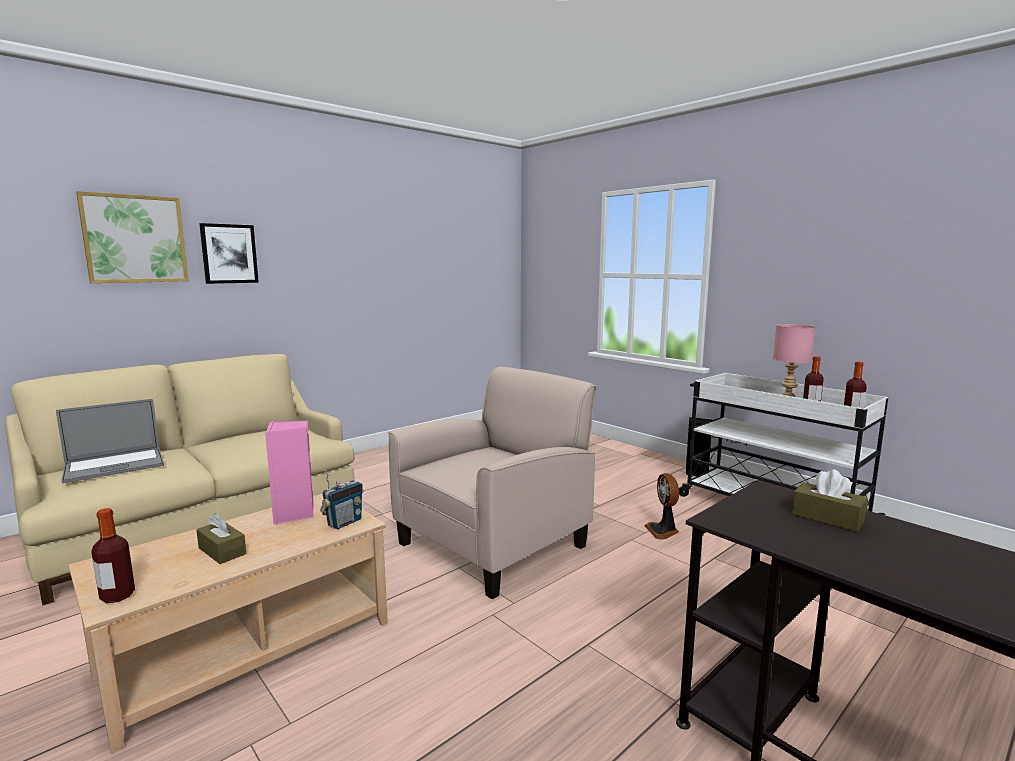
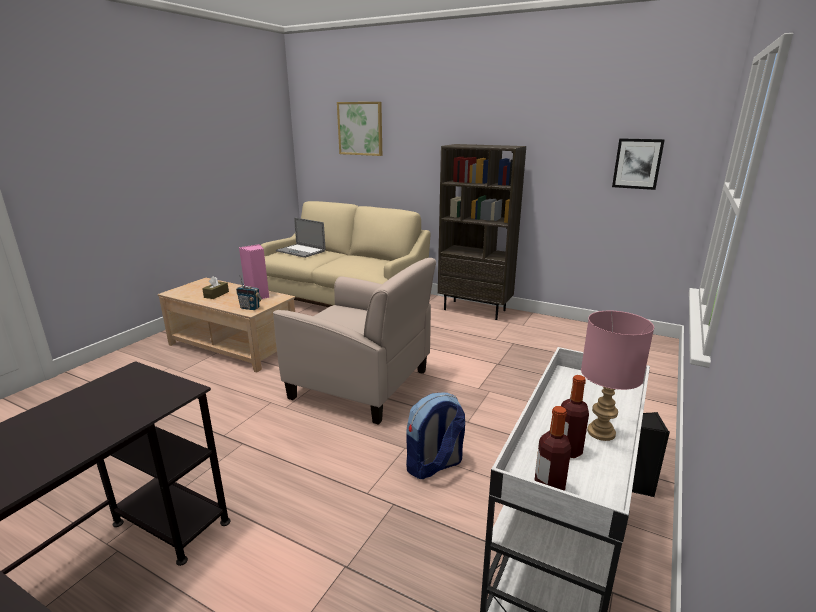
camera: 70 degrees right, 10 degrees up
bottle [91,508,135,603] -> none
picture [199,223,259,284] -> picture moved to [612,138,665,190]
fan [644,473,679,540] -> backpack [406,393,465,479]
brown tissue box [792,470,868,532] -> none
none -> brown bookcase [438,144,526,320]

